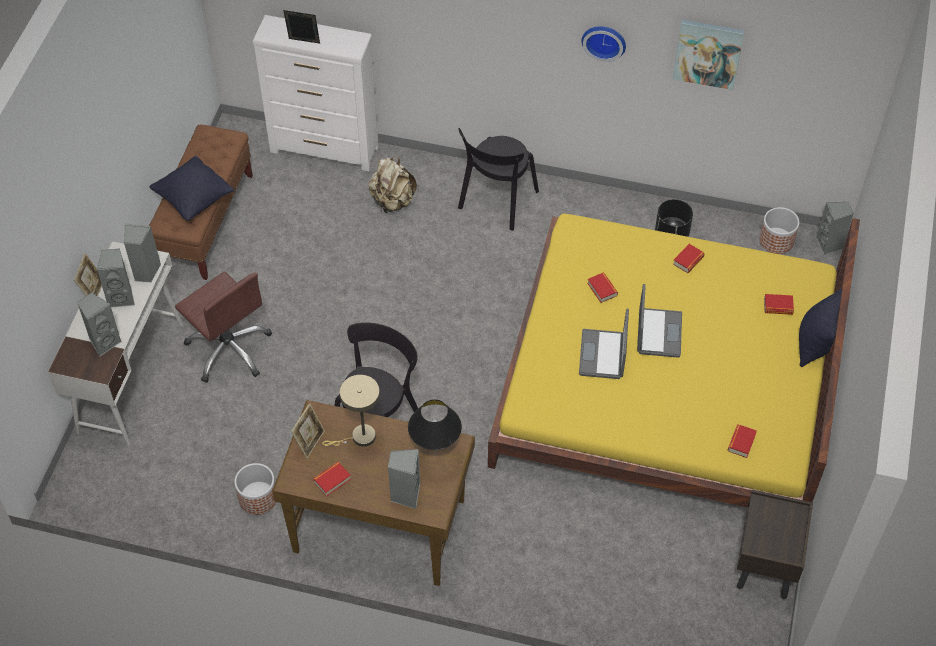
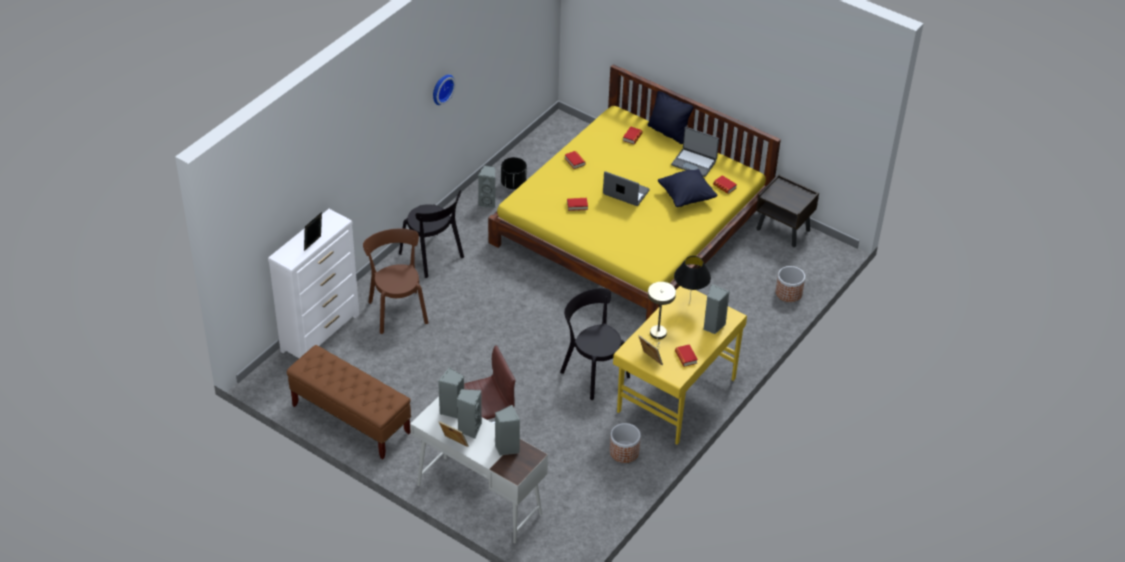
camera: 70 degrees left, 10 degrees down
black pillow [150,156,234,221] -> black pillow moved to [658,169,717,207]
brown desk [272,400,475,586] -> yellow desk [613,286,747,444]
beige backpack [368,156,417,213] -> brown chair [363,229,429,334]
laptop [579,309,629,379] -> laptop moved to [671,127,719,177]
picture [673,20,745,90] -> none
planter [759,207,799,254] -> planter moved to [775,266,805,302]
grey speaker [816,202,854,255] -> grey speaker moved to [478,166,496,208]

